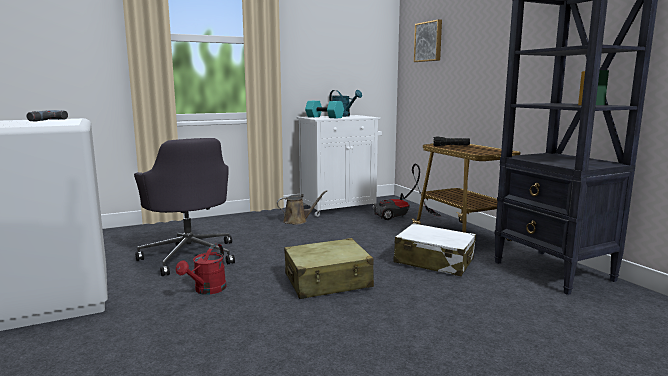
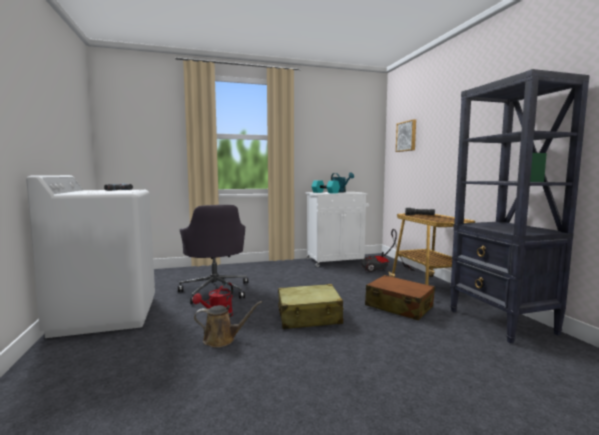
camera: 10 degrees right, 5 degrees down
brown watering can [277,190,327,225] -> brown watering can moved to [194,301,262,347]
white suitcase [394,223,476,276] -> brown suitcase [365,275,435,320]

